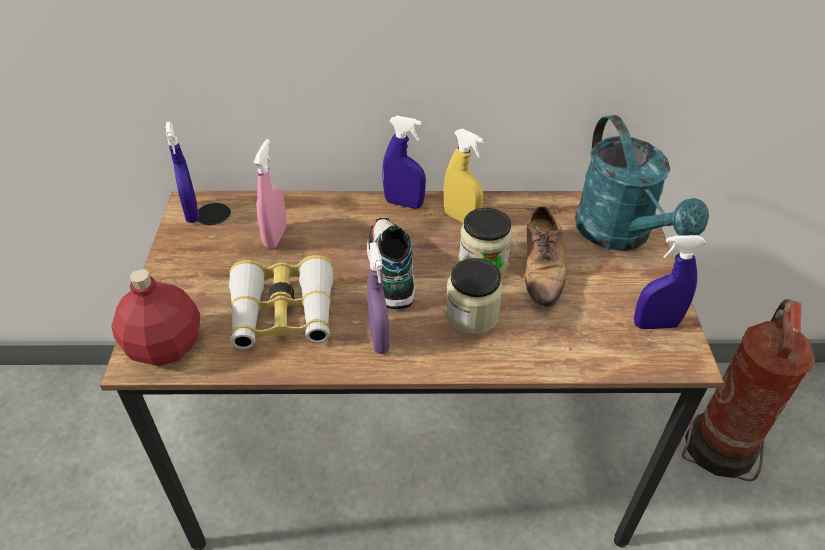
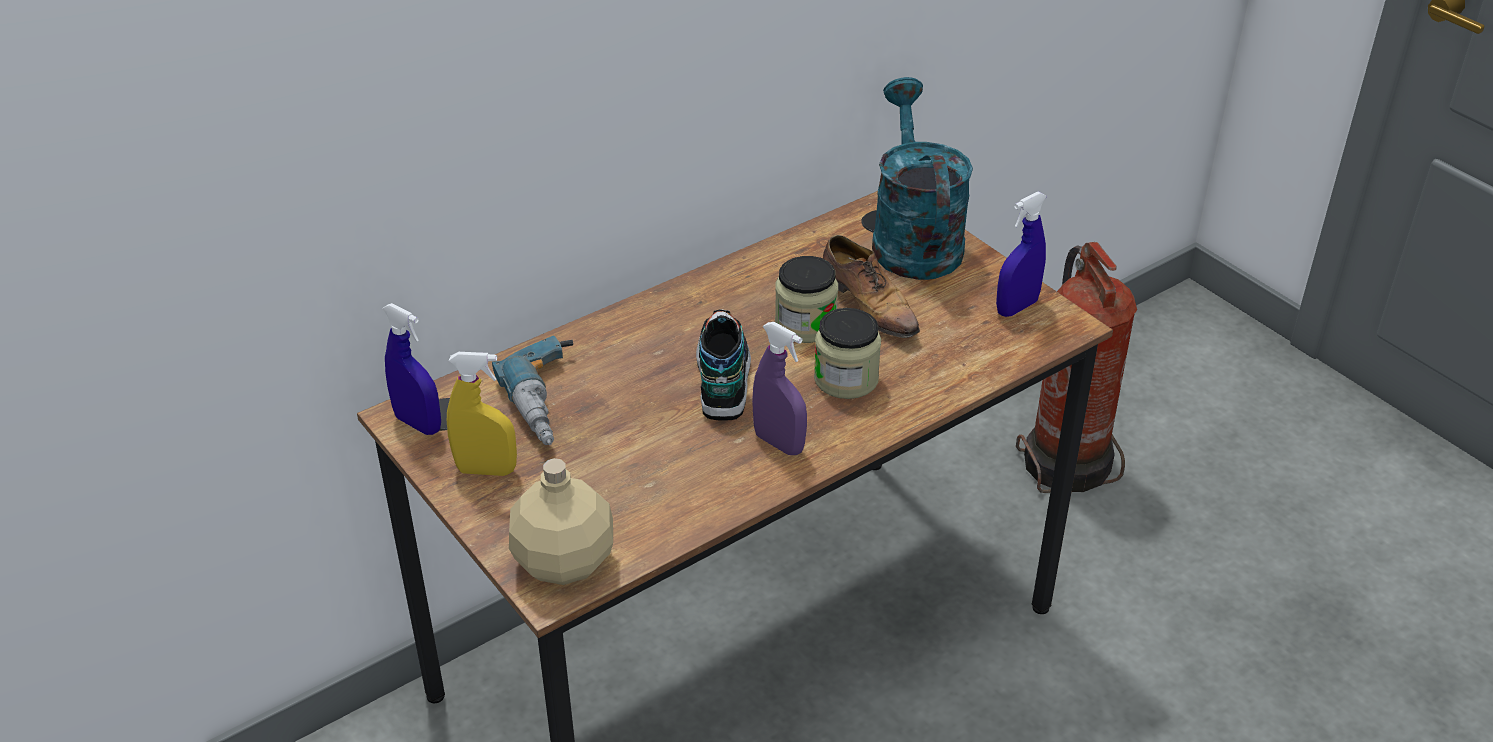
camera: 35 degrees left, 5 degrees down
red bottle [111,269,200,366] -> beige bottle [509,458,613,585]
binoculars [229,255,333,349] -> none
pink spray bottle [253,139,287,249] -> power drill [492,336,573,445]
shoe [367,218,415,309] -> shoe turned 45 degrees clockwise [696,309,751,421]
blue spray bottle [382,116,426,209] -> none
yellow spray bottle [444,129,484,223] -> yellow spray bottle moved to [447,352,517,476]
turquoise watering can [575,115,709,251] -> turquoise watering can turned 135 degrees counterclockwise [872,77,973,280]

